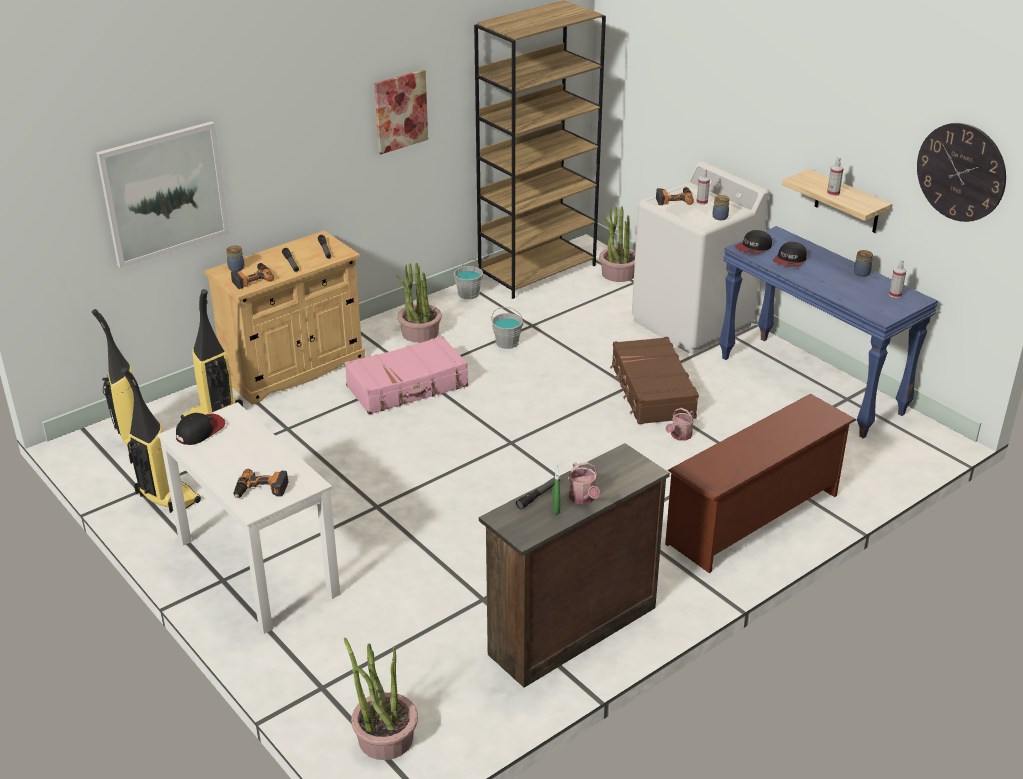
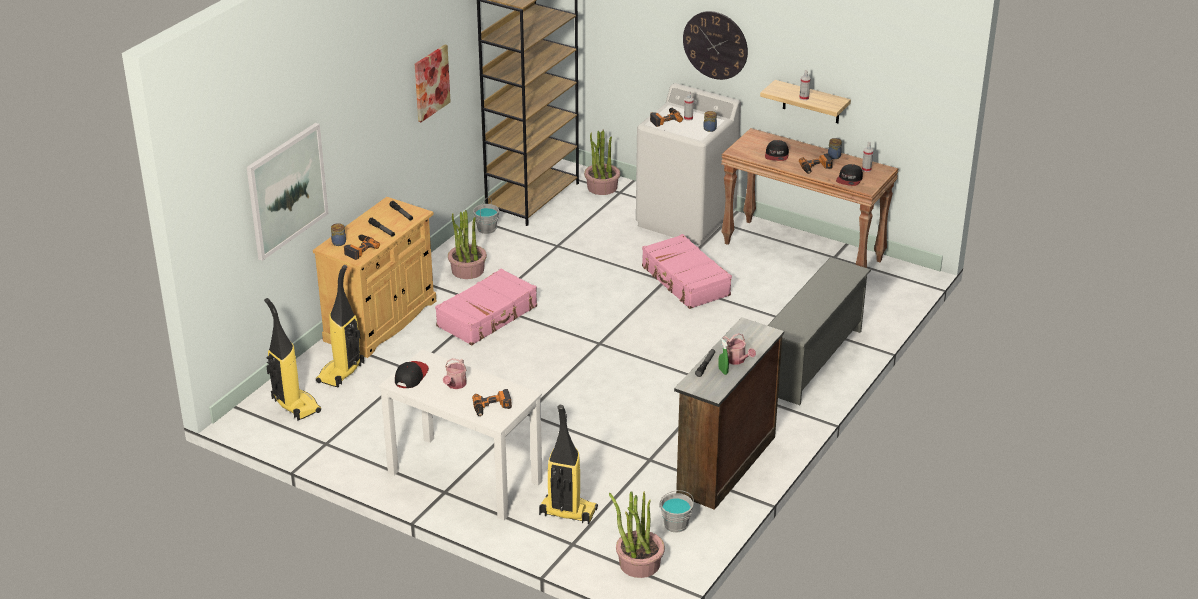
camera: 20 degrees left, 0 degrees up
vacuum cleaner [121,367,201,513] -> vacuum cleaner moved to [539,405,598,524]
grey bucket [491,307,523,349] -> grey bucket moved to [659,490,694,533]
brown suitcase [610,337,699,424] -> pink suitcase [642,234,732,309]
brown shoe rack [665,394,856,573] -> grey shoe rack [767,257,871,405]
watering can [666,408,694,441] -> watering can moved to [443,358,467,389]
blue console table [719,226,938,438] -> brown console table [721,128,899,268]
cap [735,230,772,254] -> cap moved to [836,164,863,186]
wall clock [917,123,1006,222] -> wall clock moved to [683,11,748,80]
none -> power drill [799,154,833,174]

